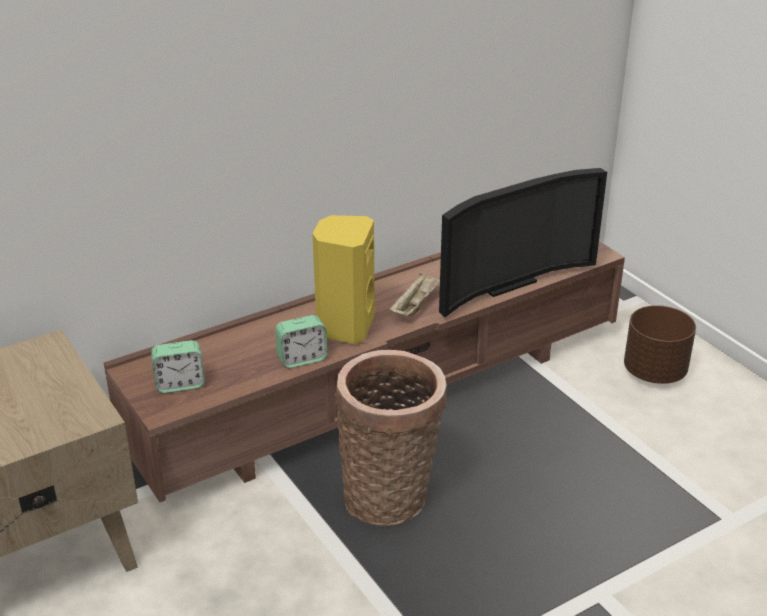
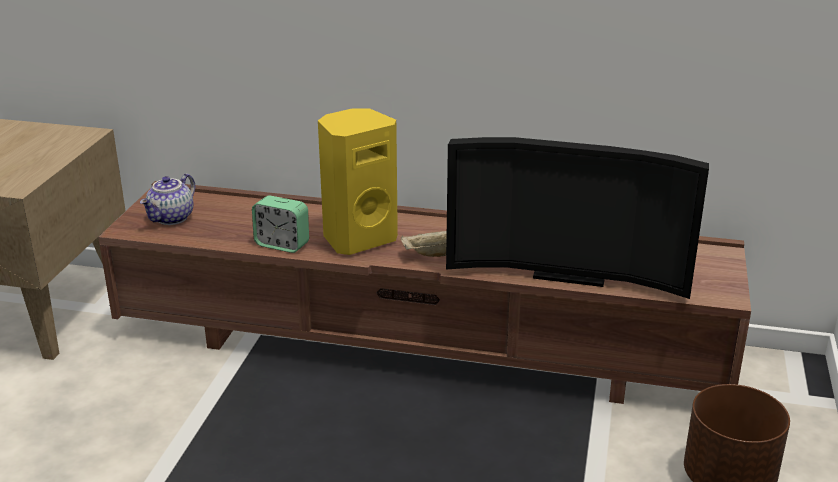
camera: 45 degrees right, 5 degrees down
alarm clock [151,340,205,393] -> teapot [140,173,195,225]
basket [335,350,447,527] -> none

